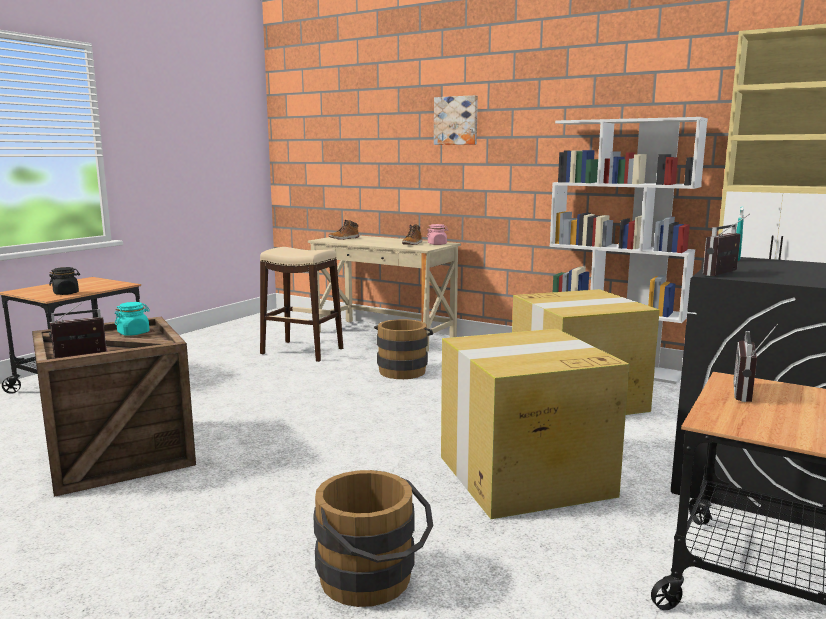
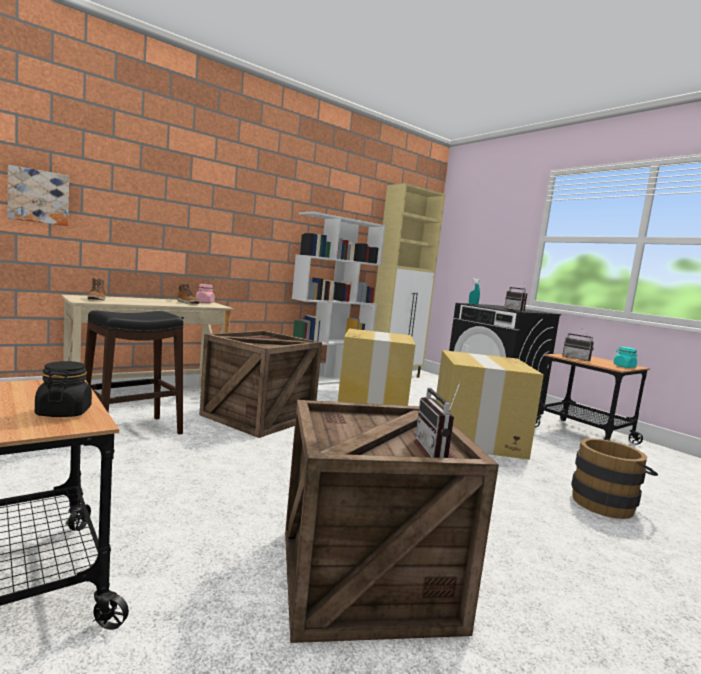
camera: 70 degrees left, 5 degrees down
turquoise jar [115,302,150,336] -> turquoise jar moved to [614,347,638,368]
beige stool [260,247,343,362] -> black stool [84,310,183,435]
brown bucket [374,319,433,379] -> crate [199,330,322,438]
picture [434,95,478,145] -> picture moved to [8,165,69,226]

